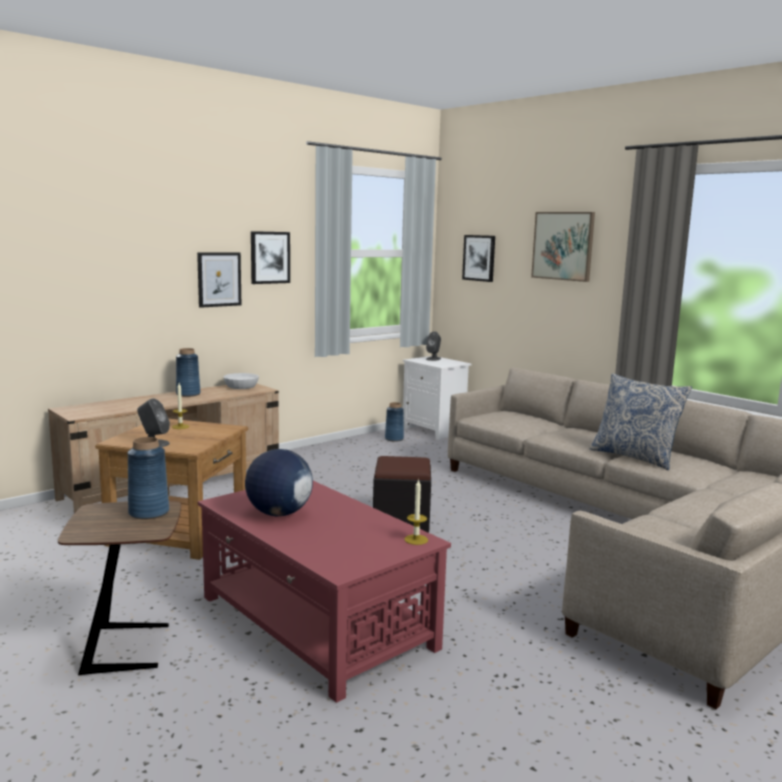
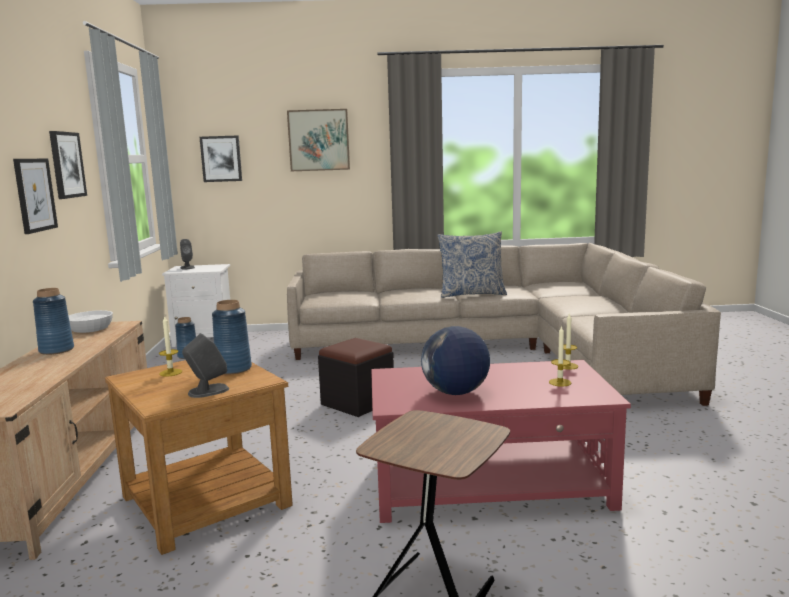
camera: 50 degrees left, 0 degrees up
blue vase [127,437,169,520] -> blue vase moved to [212,300,252,374]
none -> candle [549,325,571,387]

